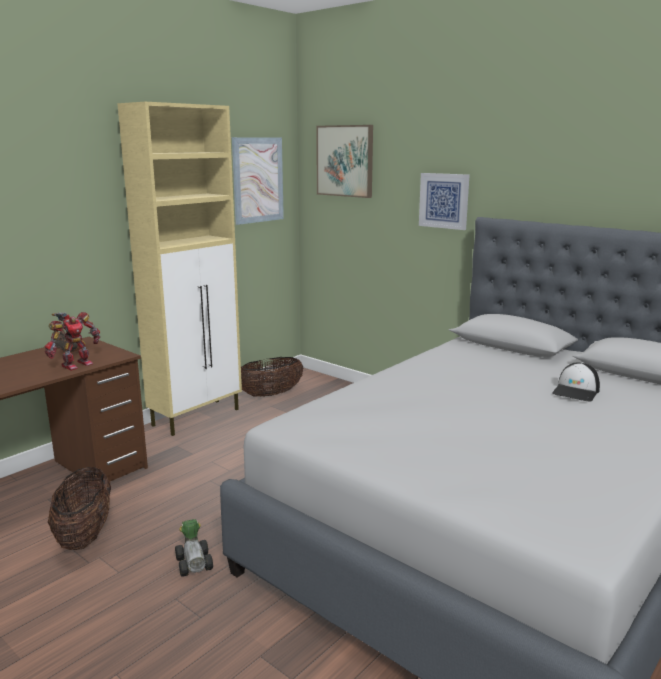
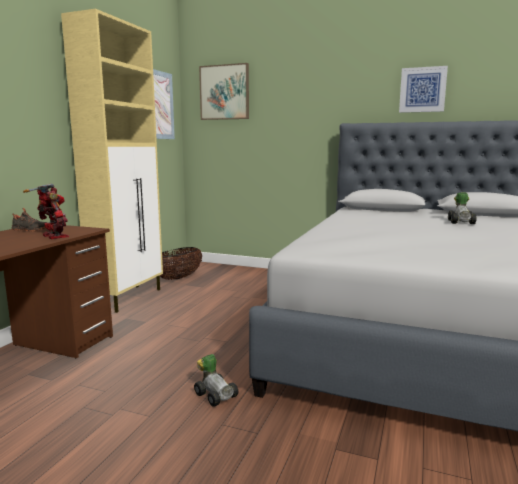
camera: 20 degrees left, 5 degrees down
toy robot [44,312,100,371] -> toy robot turned 60 degrees counterclockwise [23,183,69,239]
basket [48,467,111,550] -> none
picture [419,173,469,230] -> picture moved to [399,66,448,113]
cap [552,363,600,402] -> toy car [448,192,477,224]

